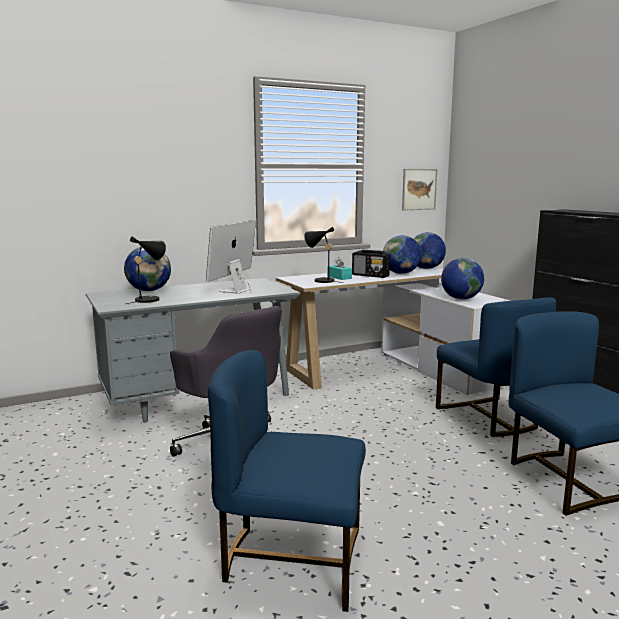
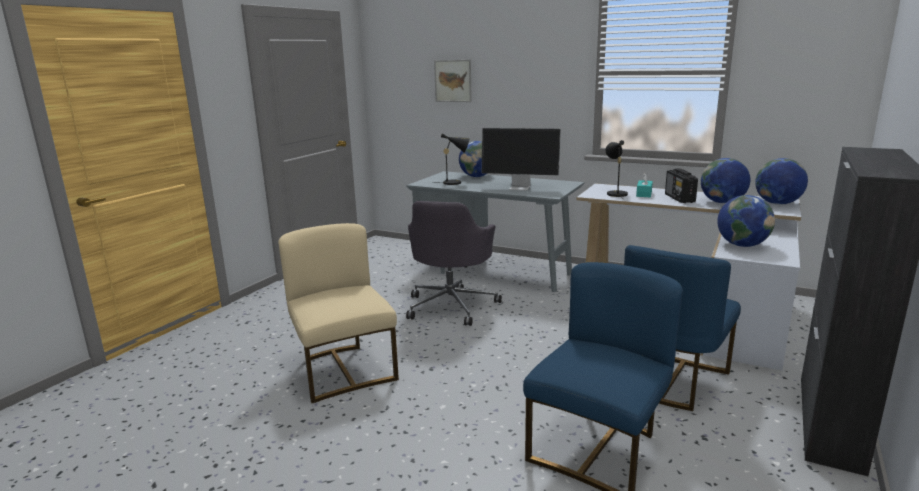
camera: 55 degrees right, 5 degrees up
monitor [206,220,256,294] -> monitor turned 150 degrees counterclockwise [482,128,561,191]
blue chair [208,350,366,612] -> beige chair [278,223,399,403]
picture [402,169,437,210] -> picture moved to [434,60,472,102]

